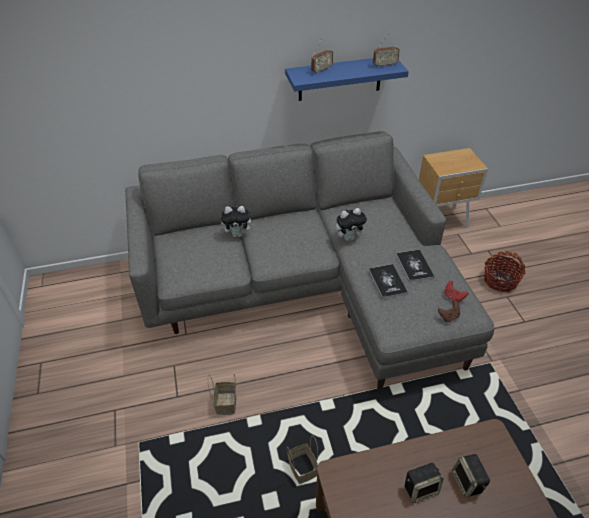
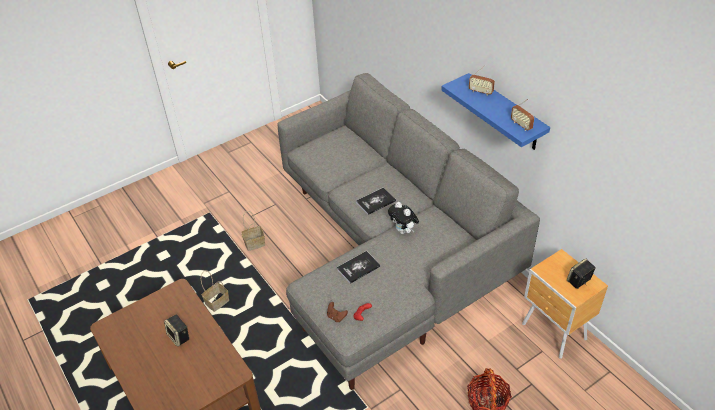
camera: 70 degrees right, 0 degrees up
plush toy [221,206,255,237] -> none
book [396,249,434,283] -> book moved to [356,187,396,215]
speaker [452,454,490,498] -> speaker moved to [567,259,596,289]

